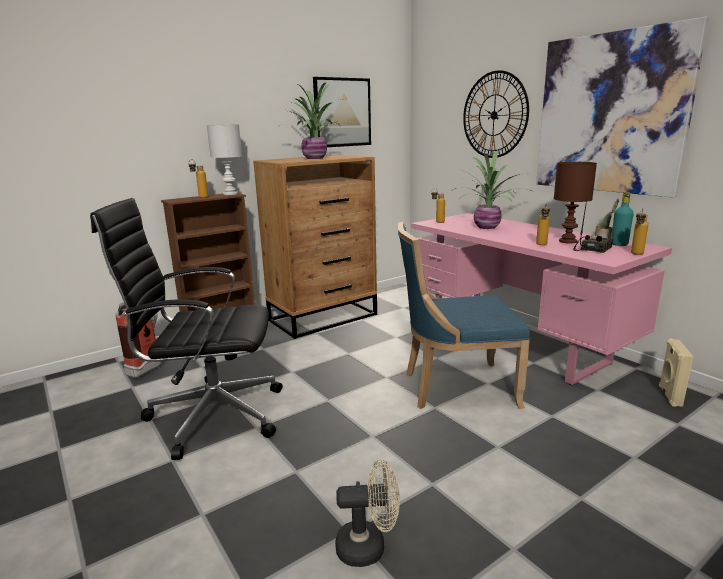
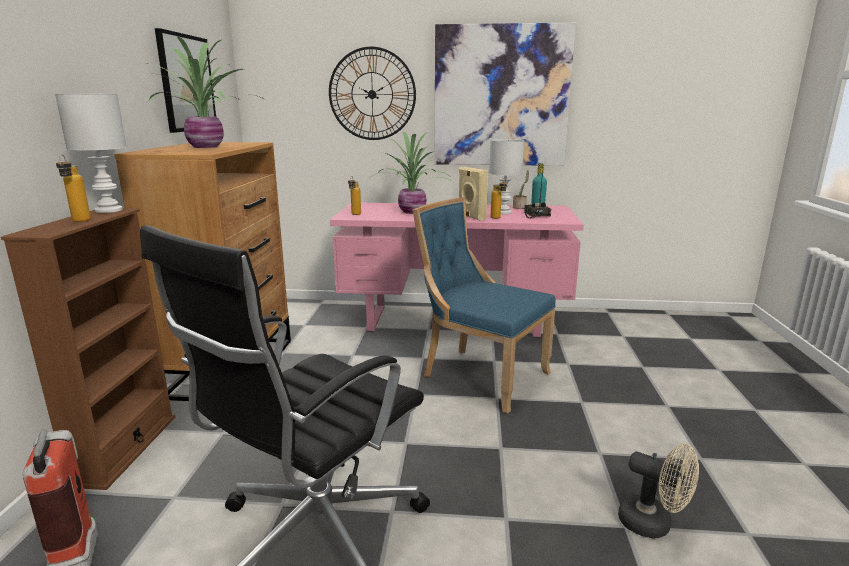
camera: 50 degrees left, 0 degrees up
beige fan [335,460,400,567] -> beige fan turned 90 degrees clockwise [618,444,699,539]
blue chair [398,222,530,409] -> blue chair turned 90 degrees clockwise [412,197,556,413]
brown table lamp [554,162,597,244] -> white table lamp [489,139,524,214]
bottle [631,209,648,255] -> none
beige speaker [659,338,693,407] -> beige speaker moved to [459,167,488,221]

